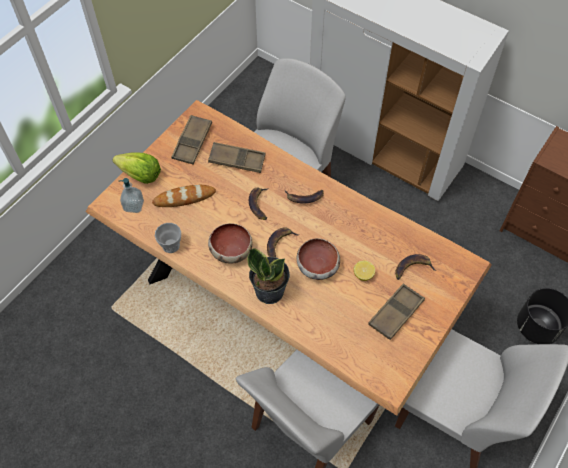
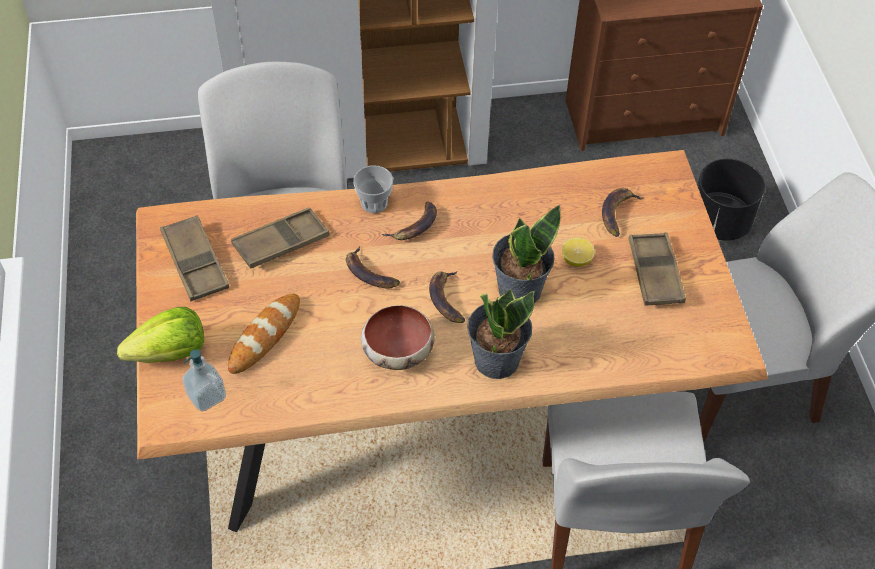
camera: 45 degrees left, 5 degrees down
cup [155,223,181,253] -> cup moved to [353,165,393,213]
bowl [297,238,340,280] -> potted plant [492,205,561,304]

